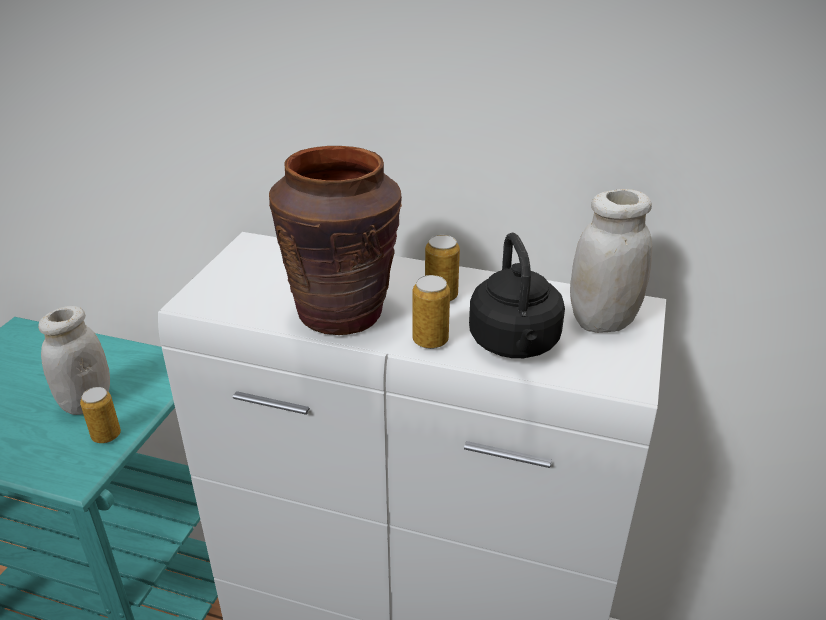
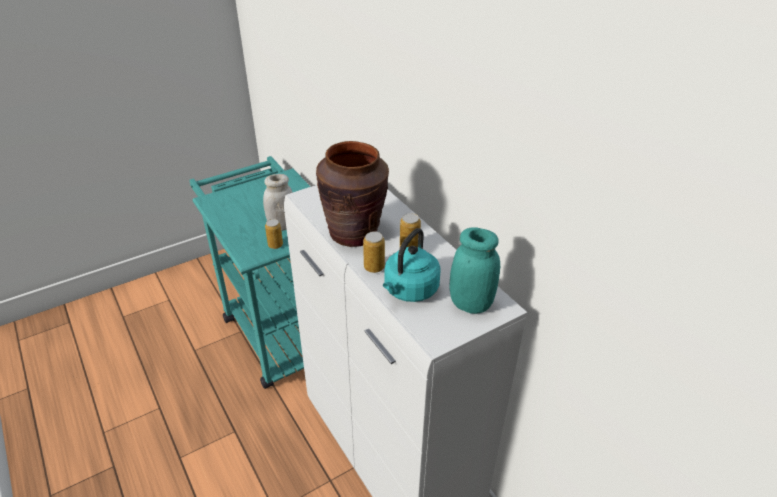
camera: 40 degrees right, 5 degrees up
black kettle [469,233,565,358] -> turquoise kettle [383,228,440,302]
white jar [570,189,652,333] -> turquoise jar [450,227,500,314]

